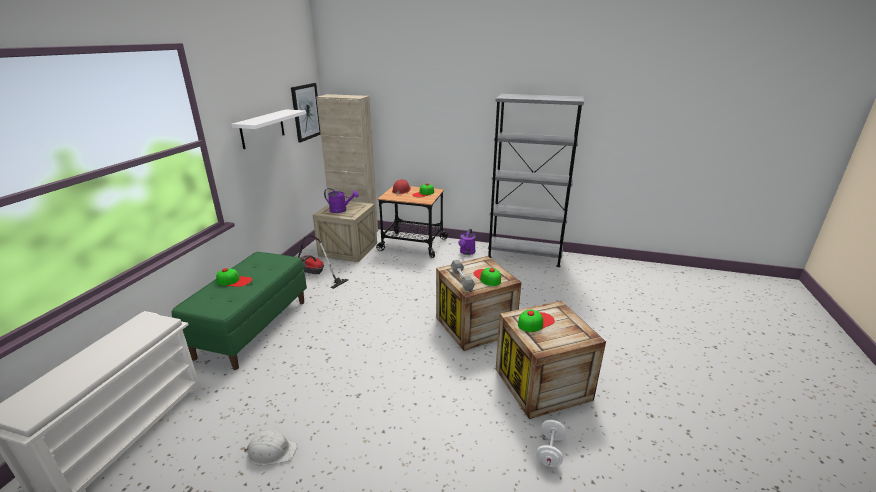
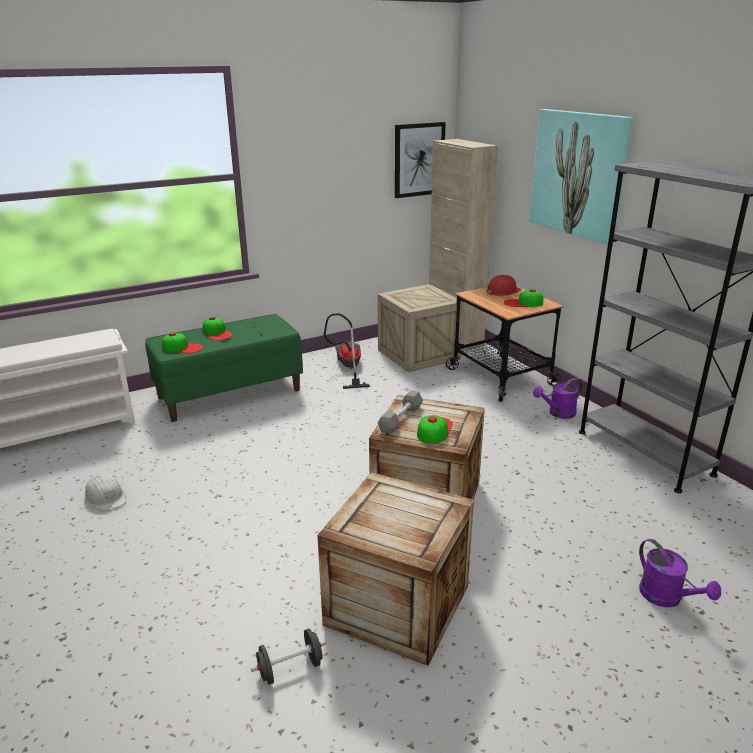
camera: 45 degrees right, 0 degrees up
white shelf [231,109,306,149] -> none
purple watering can [324,188,359,213] -> purple watering can moved to [639,539,721,607]
cap [518,309,555,332] -> cap moved to [162,332,203,353]
white dumbbell [536,420,566,467] -> black dumbbell [251,629,327,685]
none -> picture [529,109,633,245]

